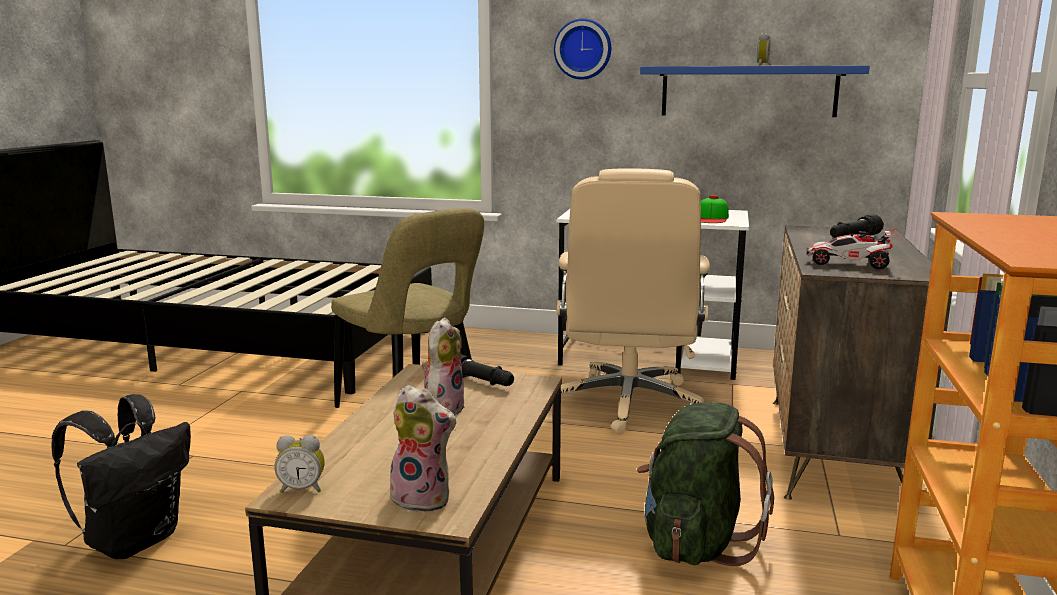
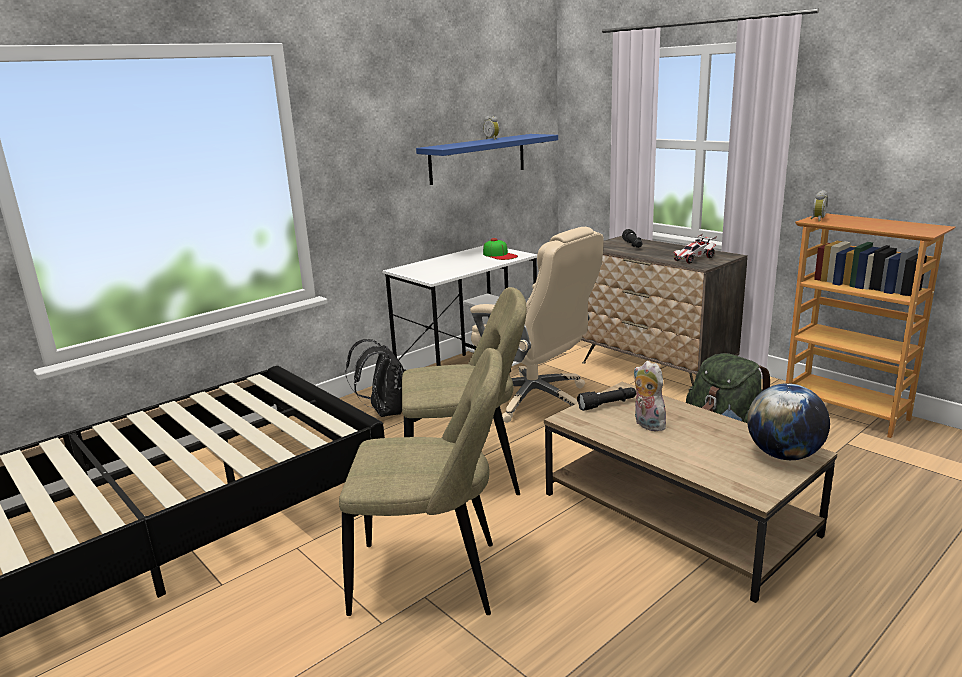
camera: 55 degrees left, 5 degrees up
black backpack [51,394,191,559] -> black backpack moved to [345,339,404,417]
alarm clock [274,435,325,493] -> alarm clock moved to [810,190,828,221]
plush toy [390,385,456,513] -> globe [747,383,830,460]
wall clock [554,18,611,80] -> none
none -> beige chair [339,348,502,616]

